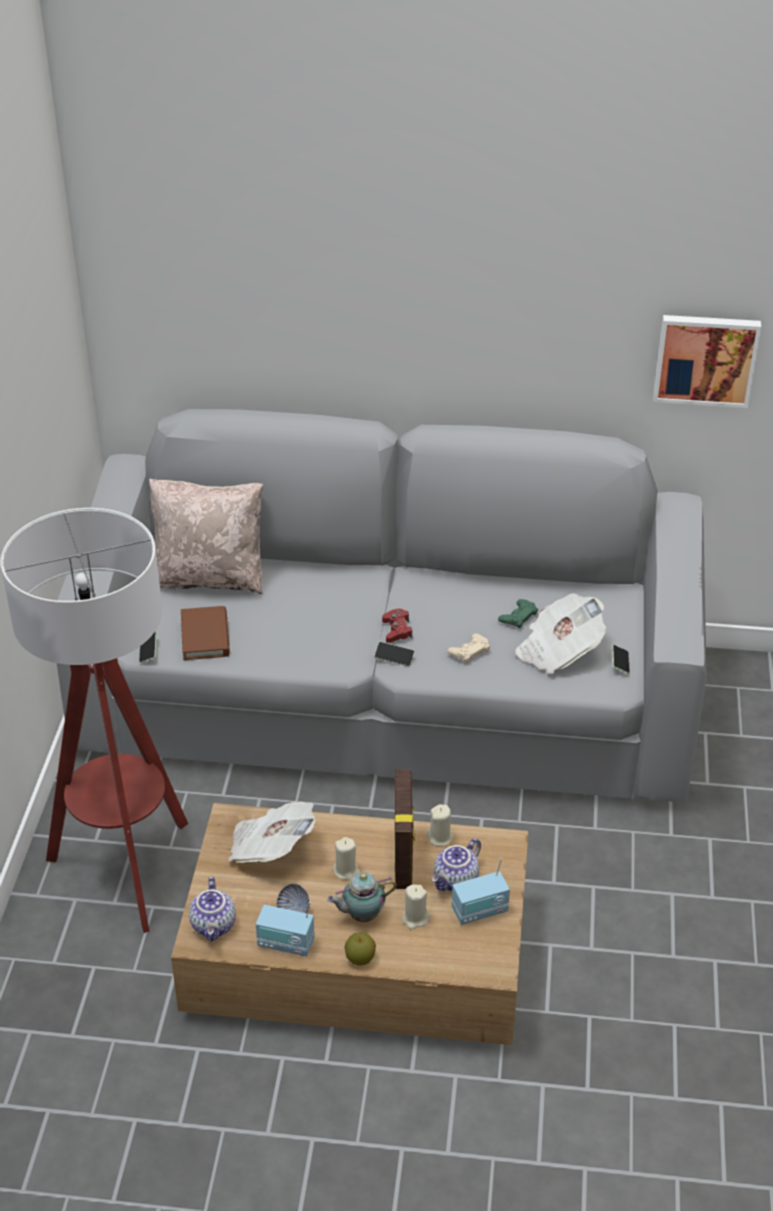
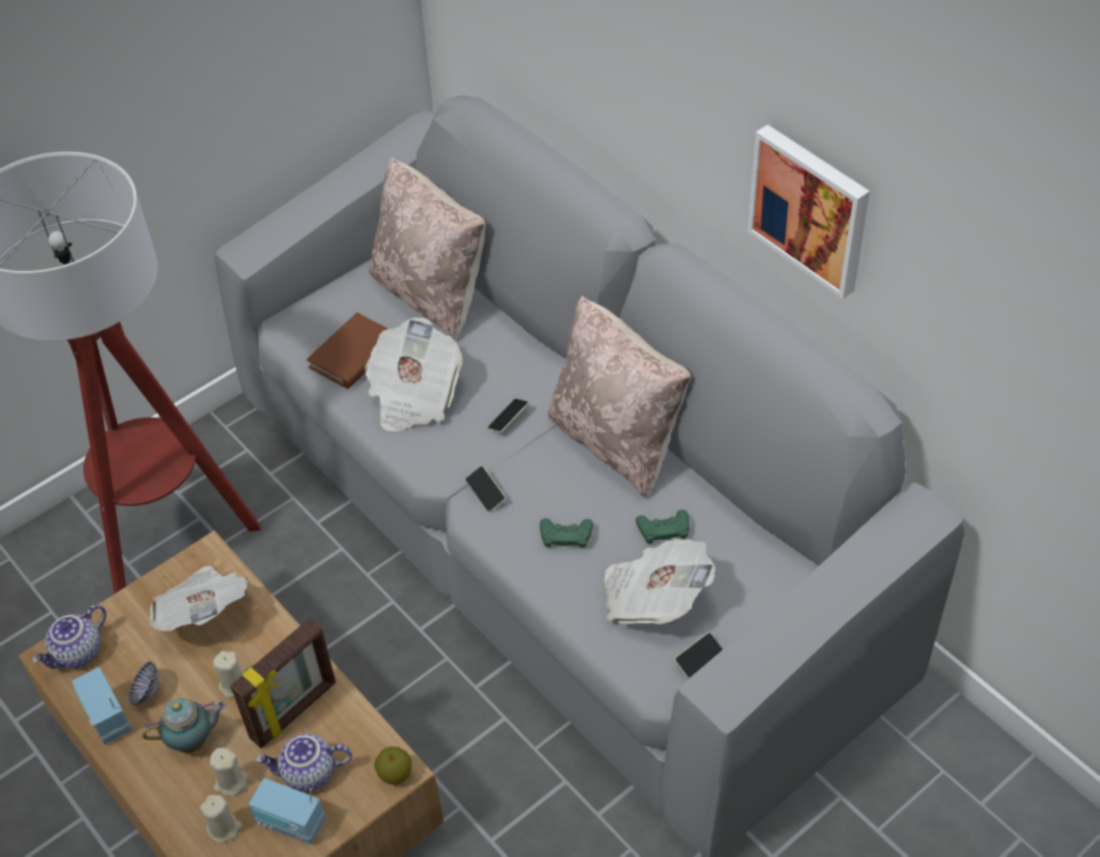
camera: 45 degrees right, 10 degrees up
phone [139,631,157,663] -> phone moved to [488,399,529,433]
teapot [327,872,397,922] -> teapot turned 135 degrees clockwise [142,698,226,753]
apple [344,932,376,966] -> apple moved to [374,747,412,785]
red game controller [382,609,412,643] -> none
beige candle [427,804,454,846] -> beige candle moved to [200,795,242,843]
beige game controller [447,634,491,663] -> green game controller [540,518,593,548]
picture [653,315,761,408] -> picture moved to [748,125,870,299]
none -> newspaper [365,317,463,431]
none -> beige pillow [547,295,690,497]

